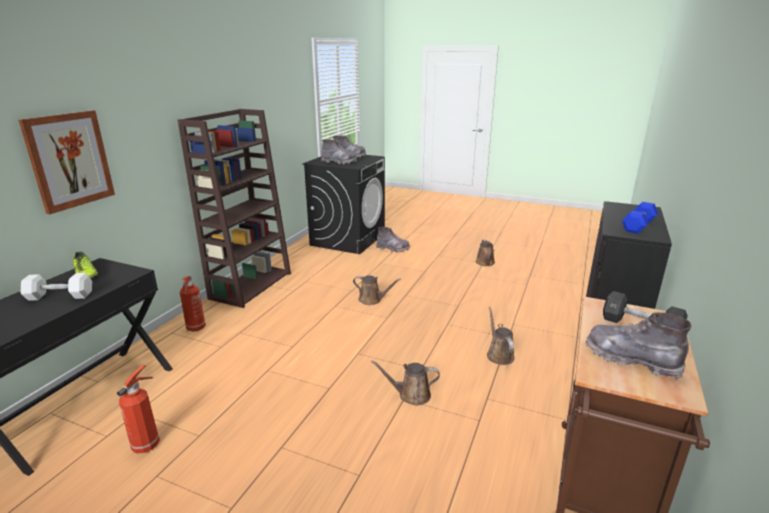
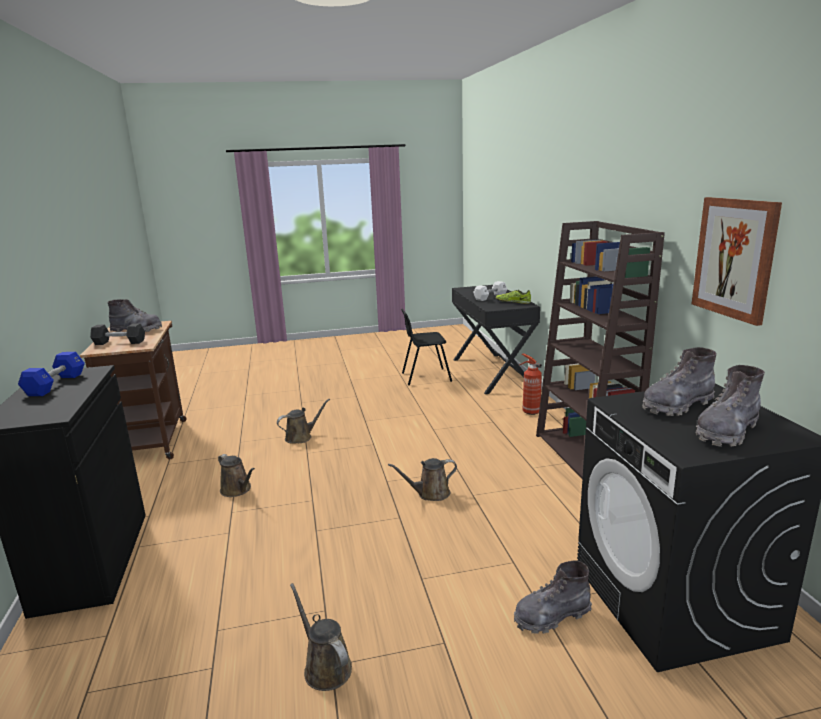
camera: 145 degrees right, 5 degrees down
picture [18,110,115,214] -> picture moved to [692,197,782,326]
fire extinguisher [117,365,160,453] -> black chair [401,309,452,385]

